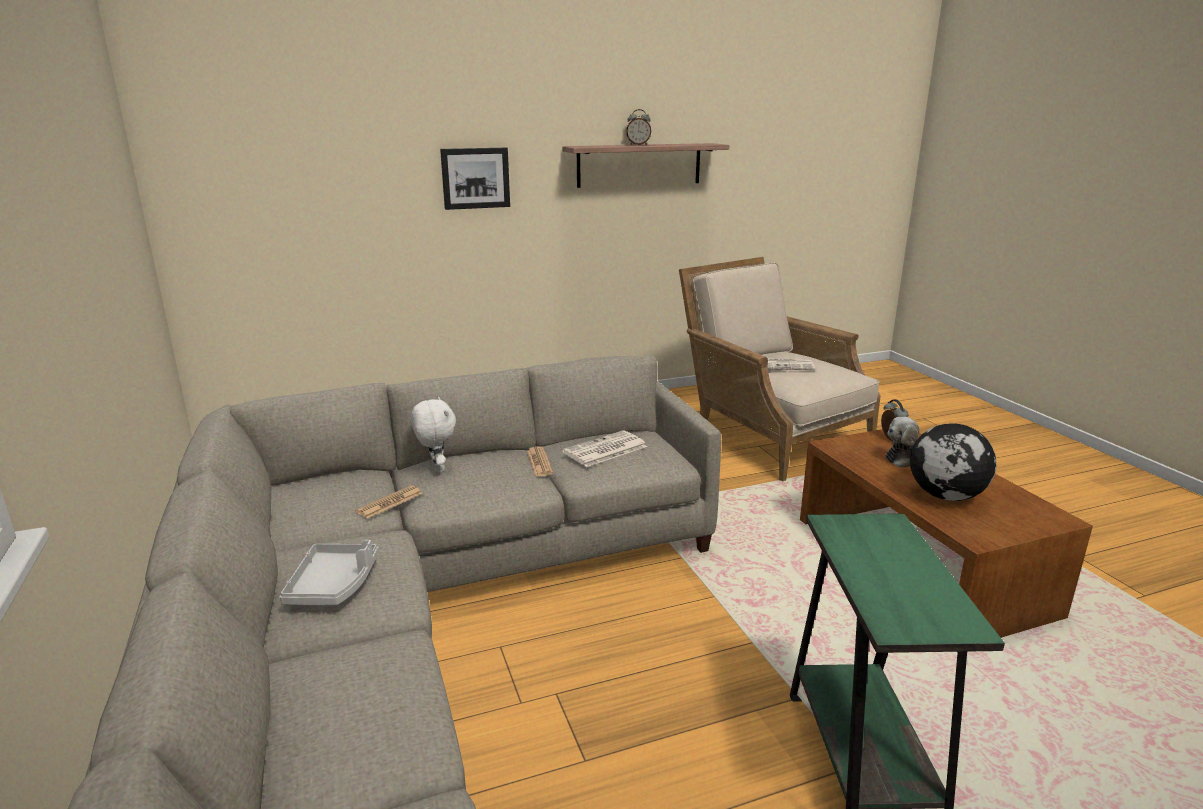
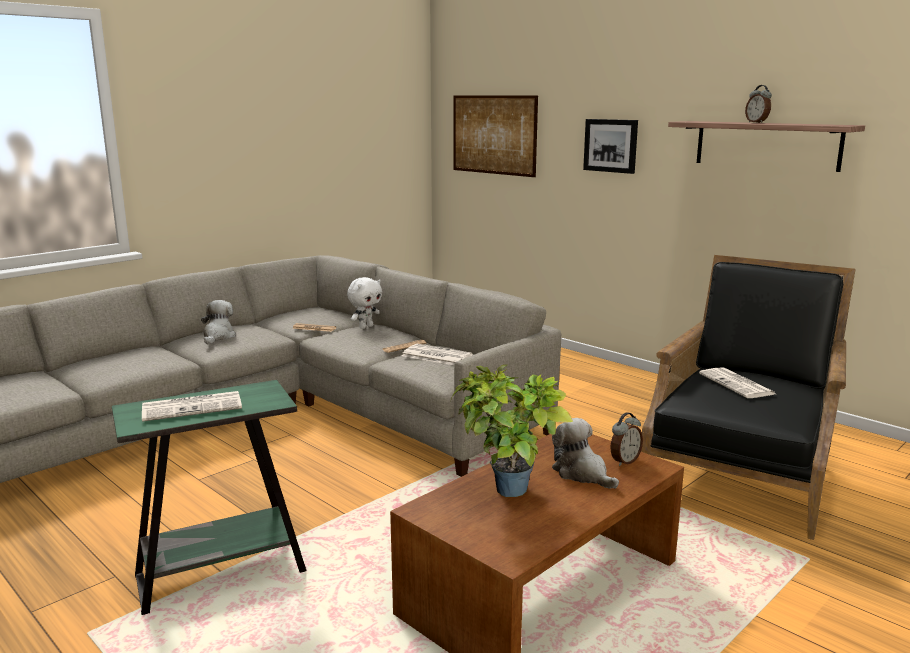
camera: 65 degrees right, 5 degrees down
grey tray [280,540,379,605] -> plush toy [201,300,236,344]
beige armchair [679,257,881,481] -> black armchair [641,255,856,540]
globe [910,423,997,501] -> potted plant [451,365,573,497]
none -> newspaper [142,391,242,422]
none -> picture [453,95,538,177]

